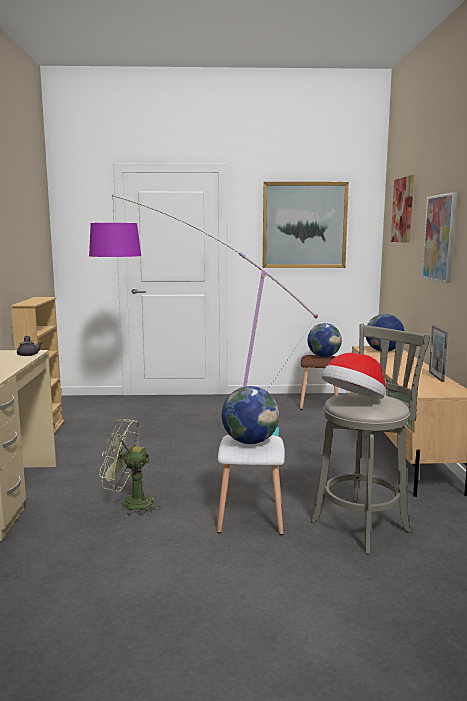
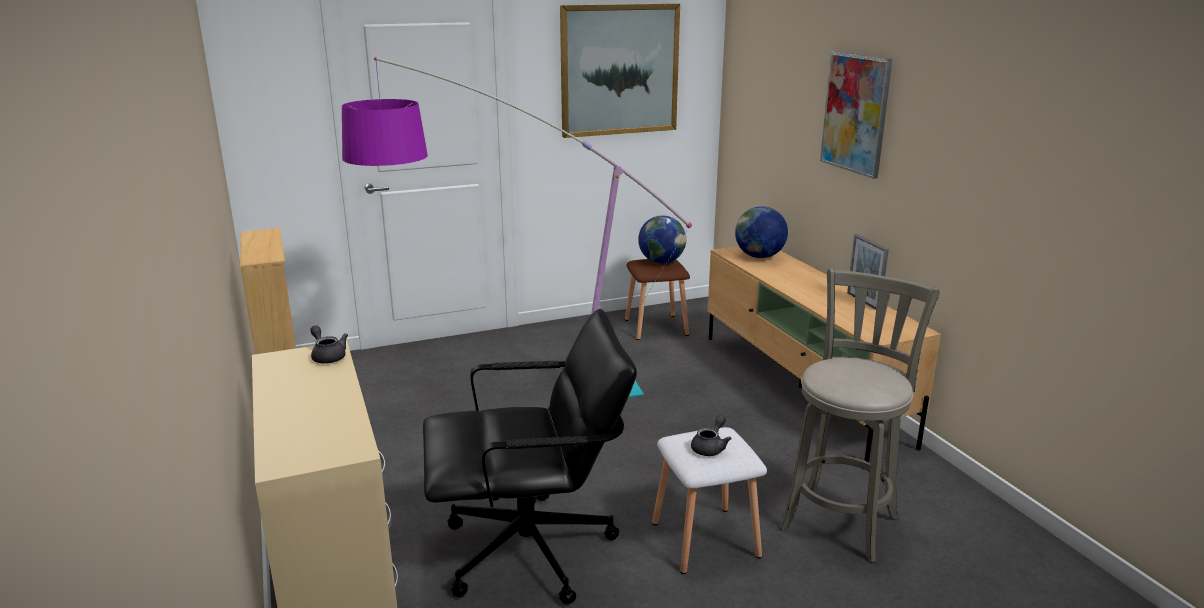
camera: 20 degrees left, 10 degrees up
green fan [100,419,161,516] -> black office chair [423,309,637,605]
globe [222,386,279,444] -> grey teapot [691,415,732,456]
hat [322,353,386,398] -> none
picture [391,175,414,243] -> none

